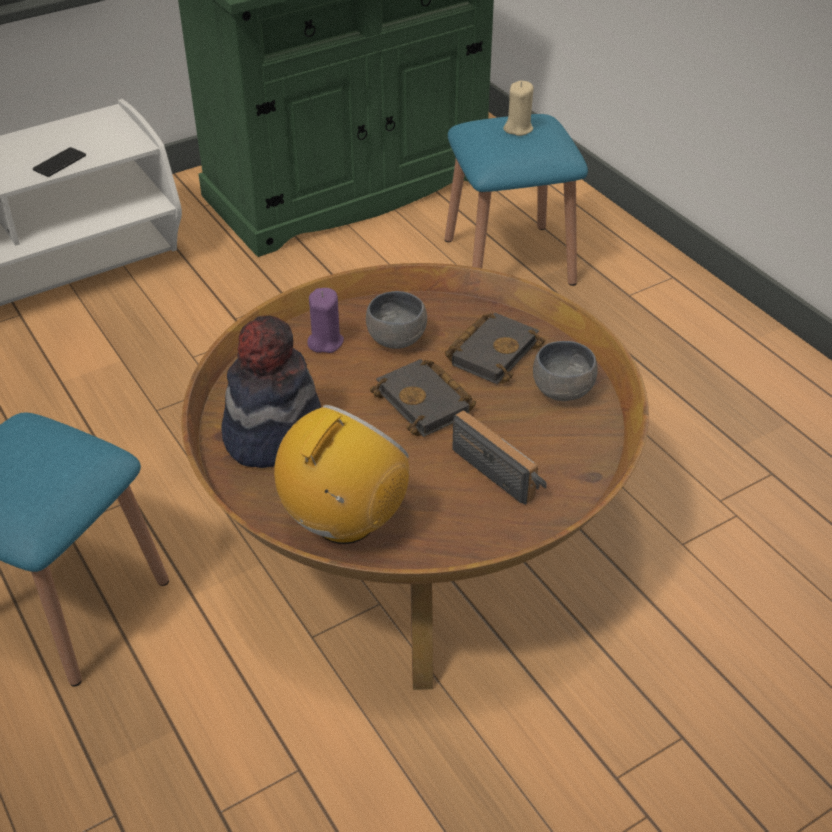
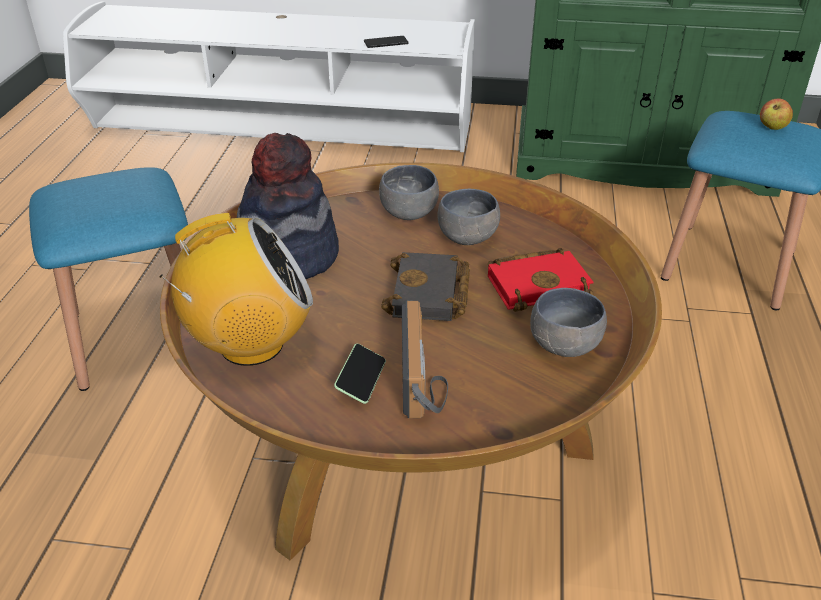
camera: 40 degrees right, 5 degrees down
purple candle [307,288,344,353] -> grey bowl [379,165,439,220]
black book [445,313,545,384] -> red book [488,248,594,312]
beige candle [503,81,533,136] -> apple [760,99,793,130]
none -> phone [334,344,386,404]

